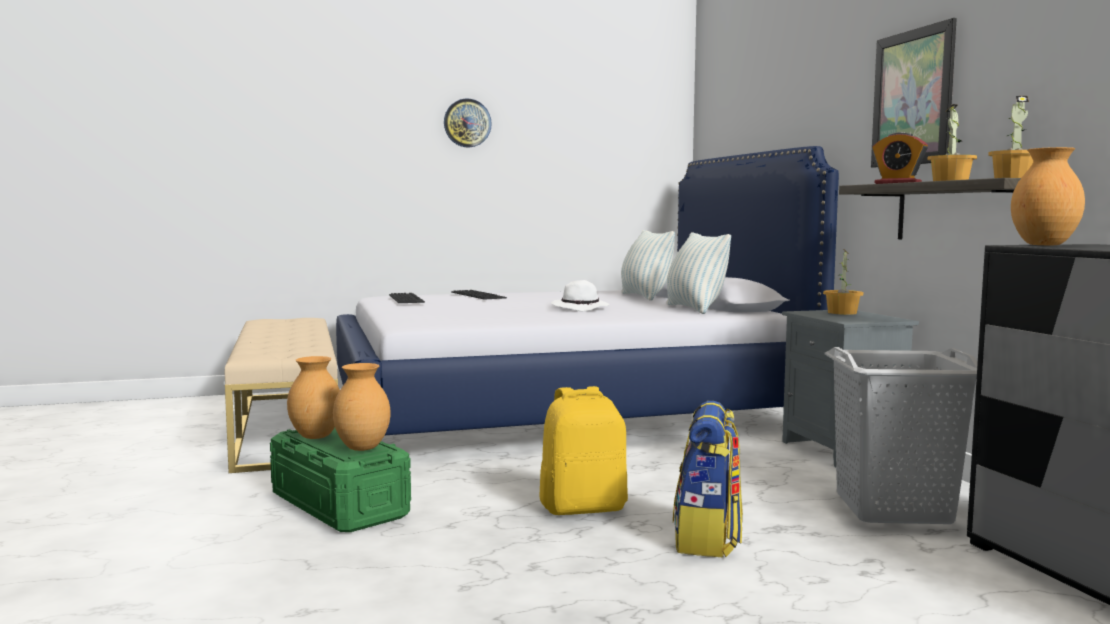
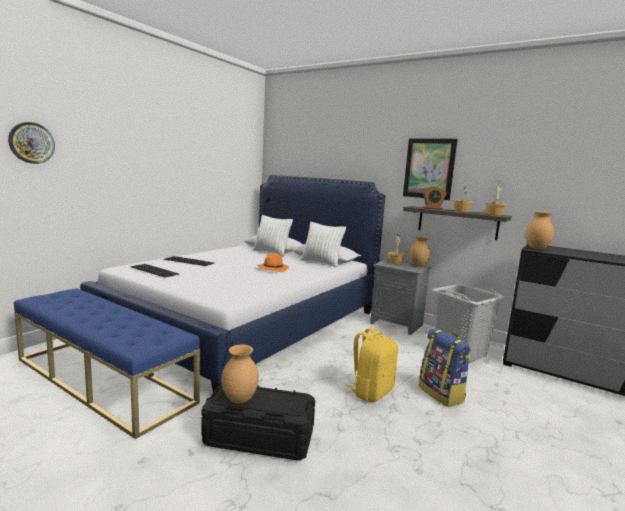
camera: 40 degrees left, 5 degrees up
beige bench [225,318,338,473] -> blue bench [14,288,200,439]
green storage box [270,428,411,532] -> black storage box [202,384,315,461]
brown vase [333,363,390,451] -> brown vase moved to [410,236,430,267]
wall clock [444,99,492,147] -> wall clock moved to [8,122,55,164]
white hat [551,280,609,311] -> orange hat [257,253,289,272]

